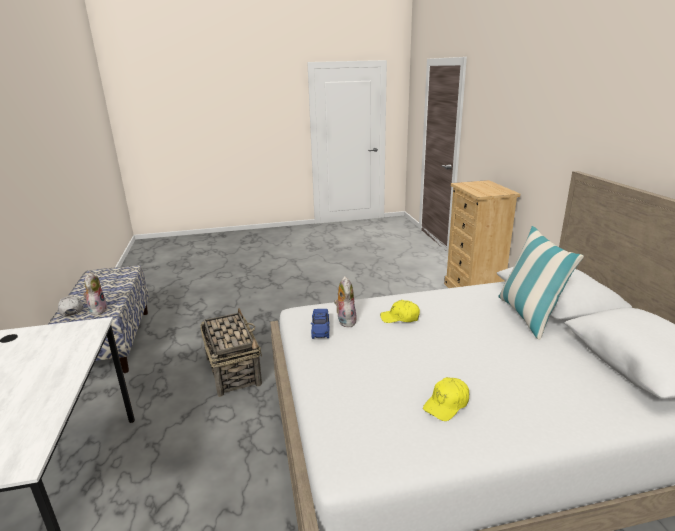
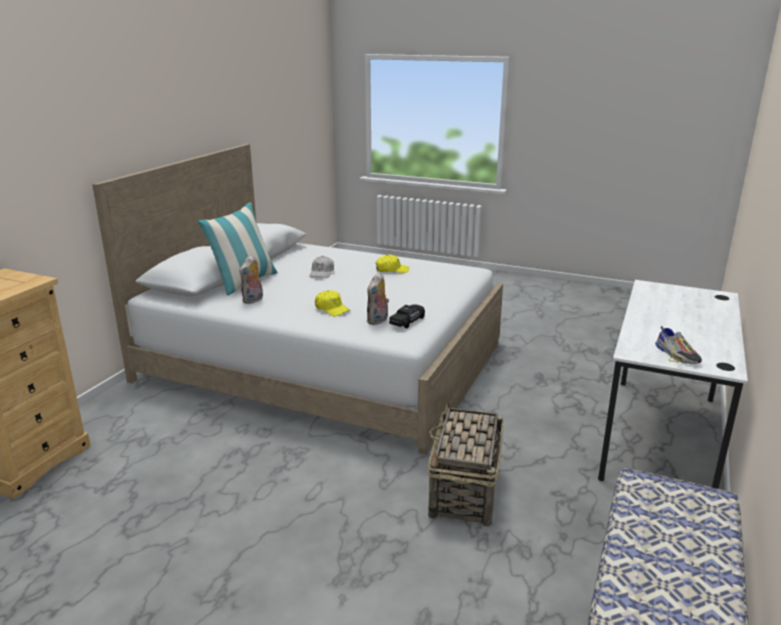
camera: 145 degrees left, 0 degrees up
white cap [58,296,84,316] -> white cap moved to [310,256,334,278]
plush toy [83,272,108,316] -> plush toy moved to [239,255,263,304]
blue toy car [311,309,330,339] -> black toy car [389,305,425,328]
none -> shoe [655,326,702,364]

